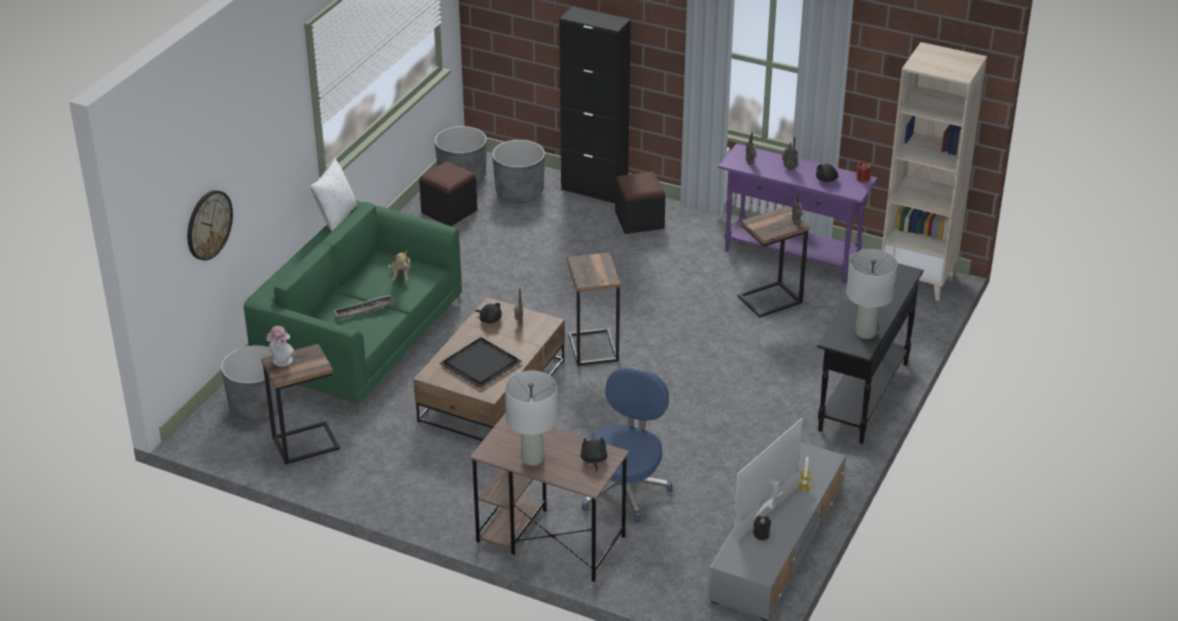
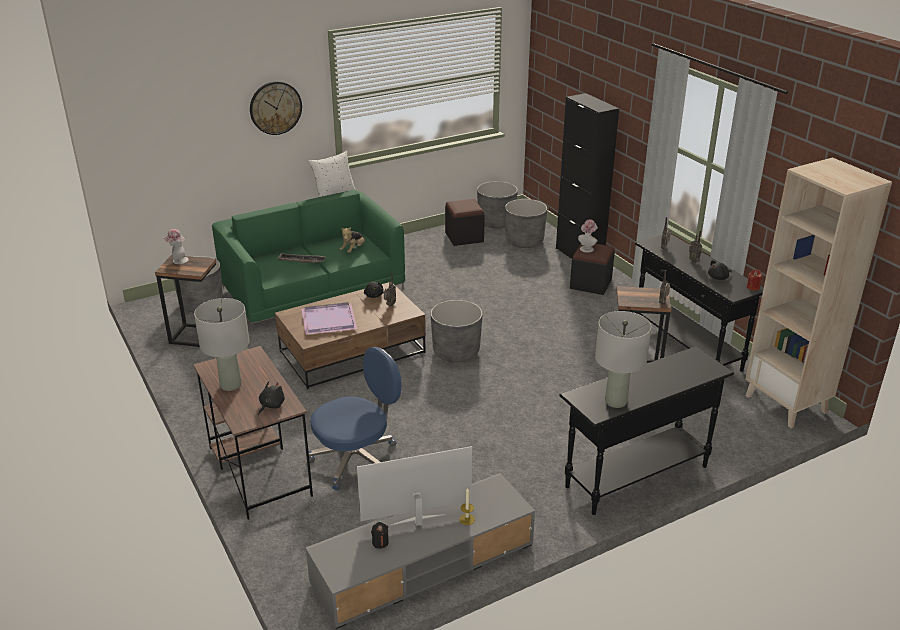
camera: 35 degrees right, 5 degrees down
wall clock [187,190,233,261] -> wall clock moved to [250,81,302,135]
black tray [439,337,523,389] -> purple tray [302,302,358,335]
side table [567,252,620,366] -> grey planter [431,300,483,362]
purple console table [718,143,878,283] -> black console table [635,234,764,372]
none -> hat [578,219,598,253]

